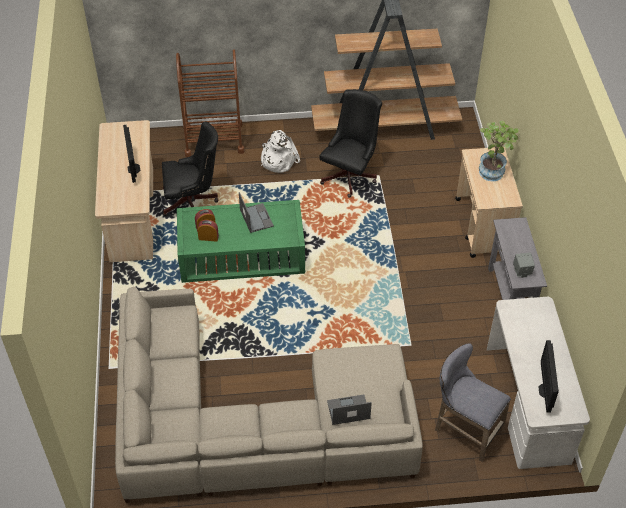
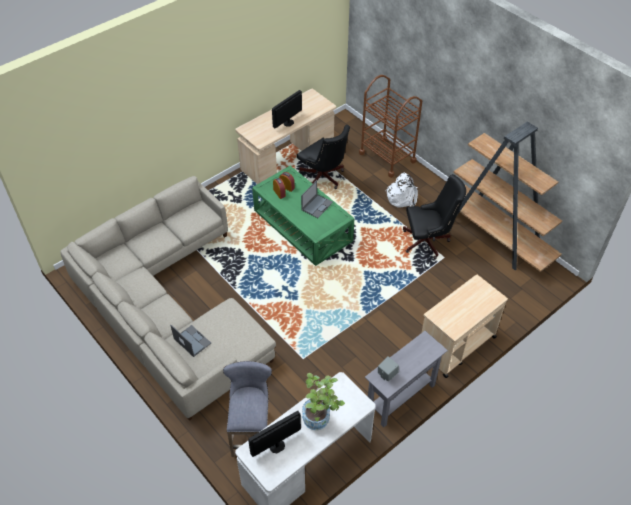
camera: 55 degrees right, 0 degrees up
potted plant [479,121,519,181] -> potted plant moved to [302,373,345,430]

